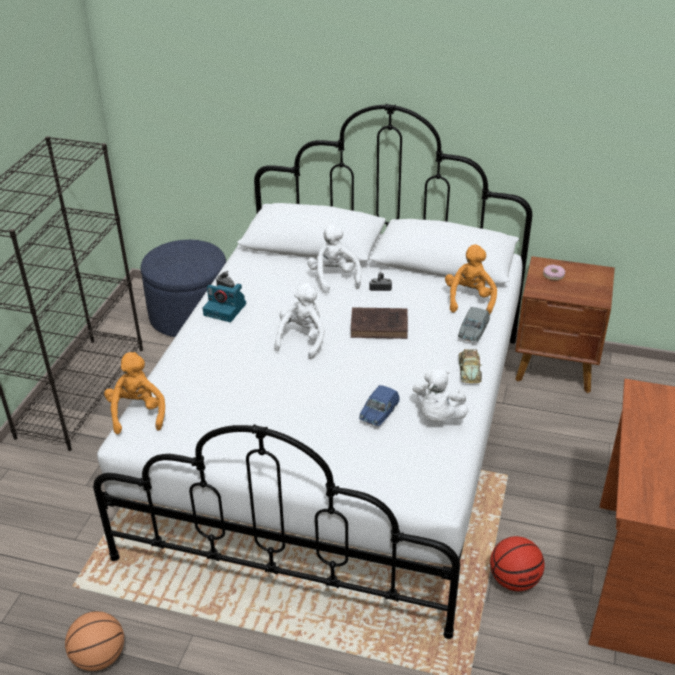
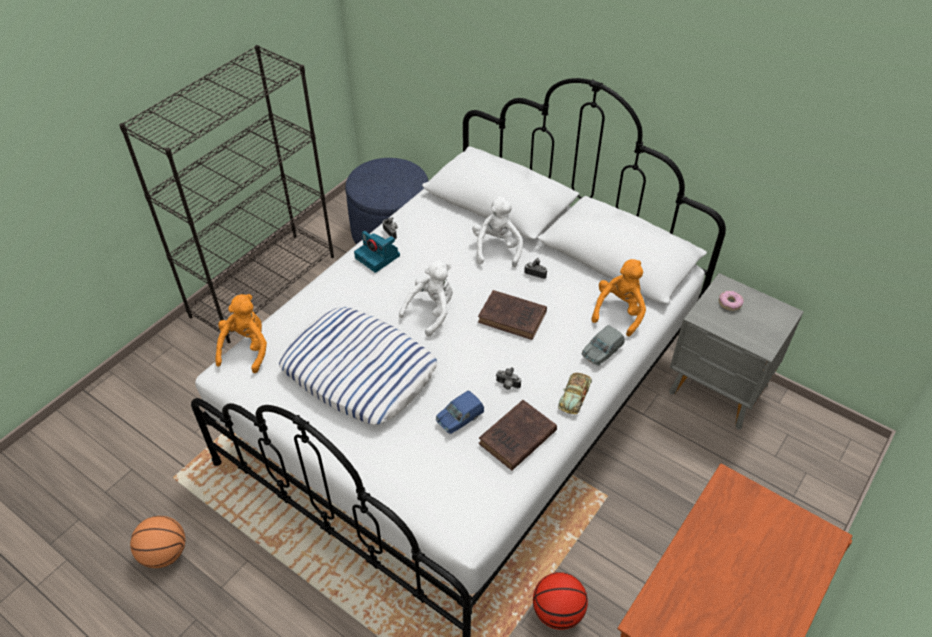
camera: 20 degrees right, 10 degrees up
white plush toy [412,368,468,422] -> brown book [479,400,557,471]
brown nightstand [515,256,615,393] -> grey nightstand [669,273,804,430]
none -> pillow [279,307,437,425]
none -> camera [496,367,521,390]

